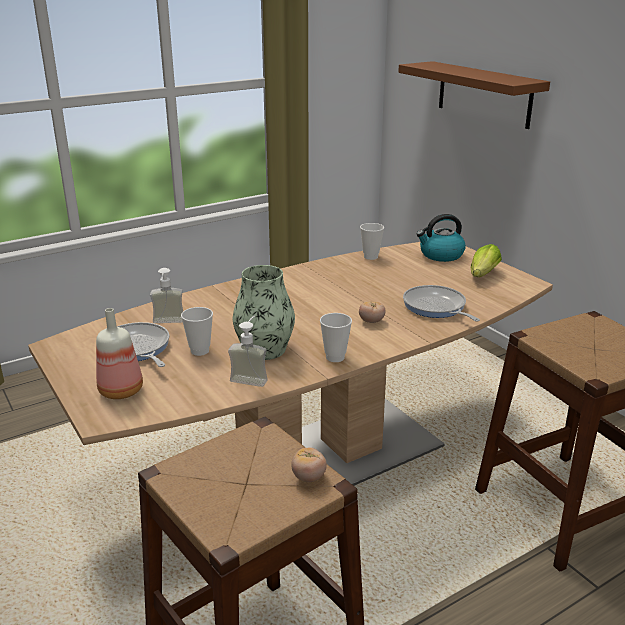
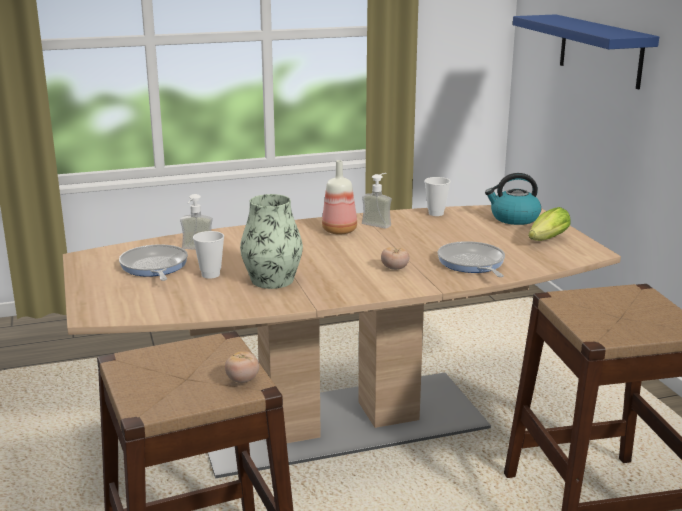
camera: 15 degrees right, 5 degrees down
bottle [96,308,143,399] -> bottle moved to [322,160,357,235]
soap dispenser [228,316,268,387] -> soap dispenser moved to [362,173,392,229]
cup [320,313,352,362] -> none
brown shelf [398,61,550,129] -> blue shelf [513,14,659,89]

